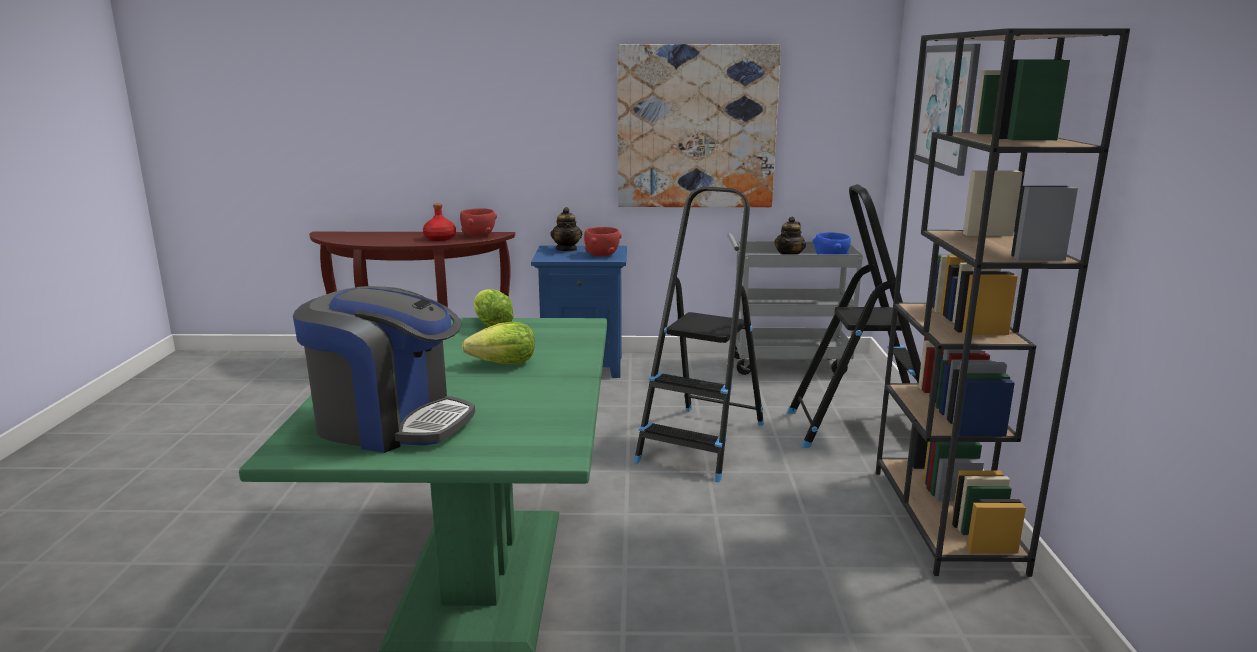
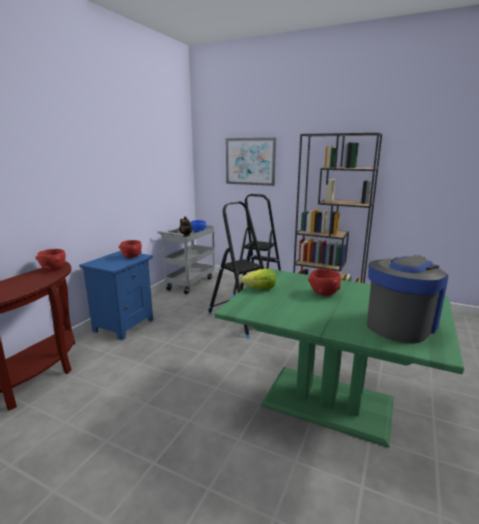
camera: 65 degrees left, 0 degrees up
red bottle [423,203,456,241] -> none
lettuce [462,322,535,364] -> red bowl [308,269,341,296]
teapot [550,207,582,251] -> none
picture [617,44,781,207] -> none

